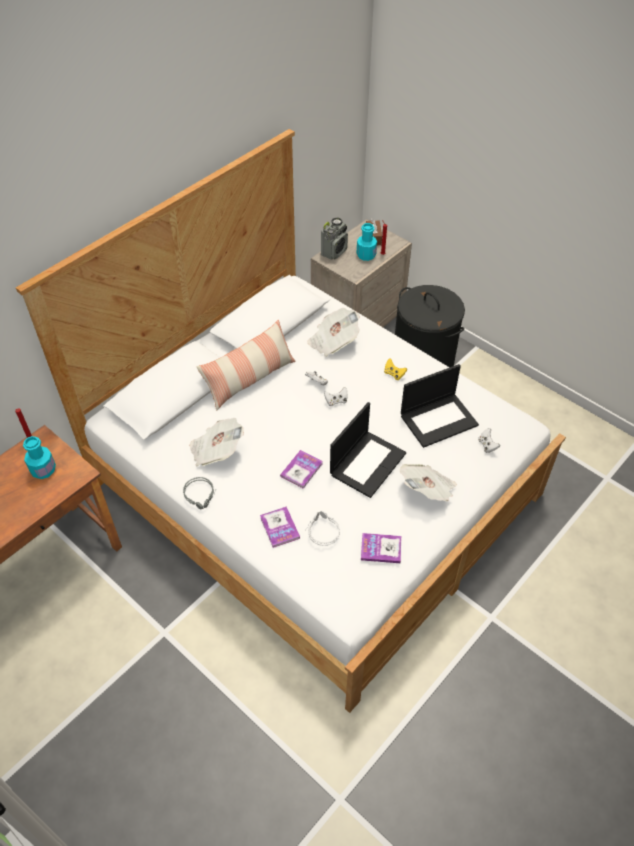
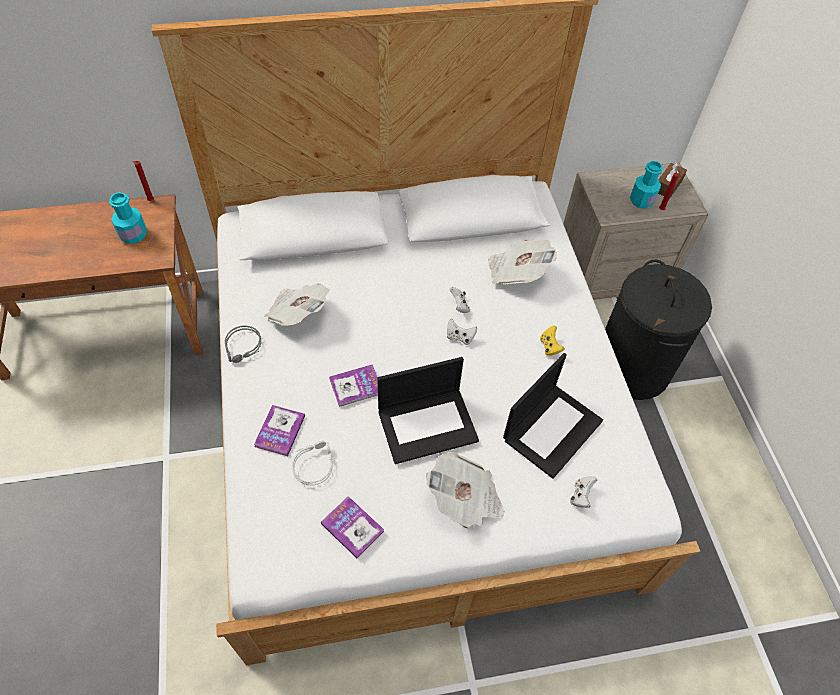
camera: 35 degrees right, 5 degrees up
pillow [196,320,296,410] -> none
radio [321,217,348,260] -> none
laptop [401,364,479,448] -> laptop turned 60 degrees counterclockwise [503,353,603,479]

